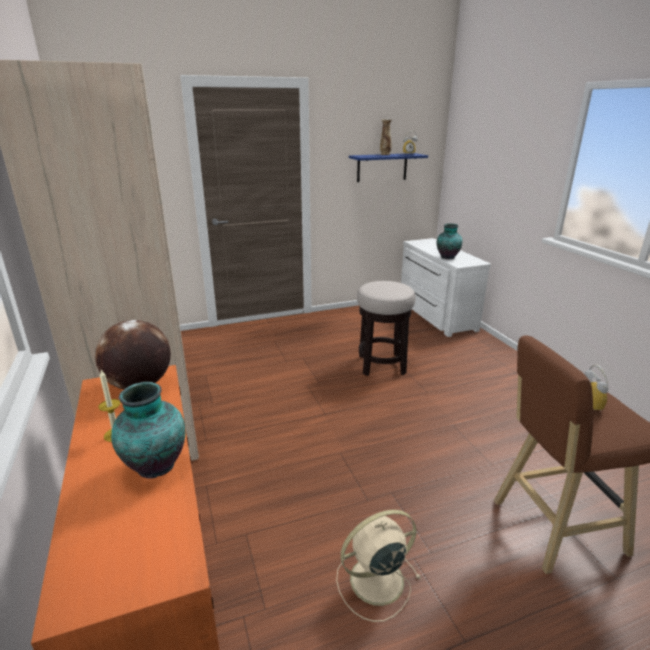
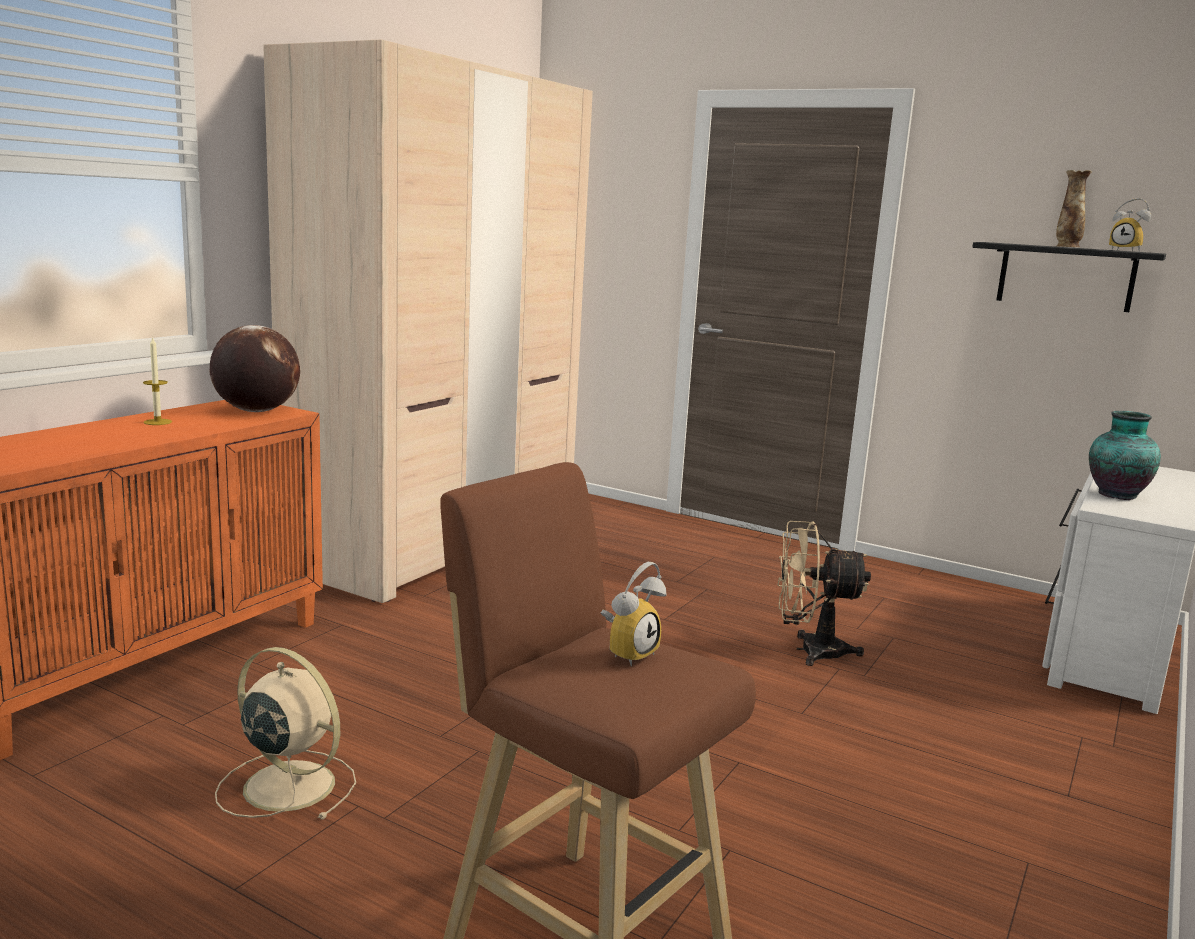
camera: 50 degrees right, 10 degrees down
vase [111,382,185,479] -> none
blue shelf [349,153,428,182] -> black shelf [972,242,1166,312]
stool [357,281,416,376] -> beige fan [778,521,871,666]

